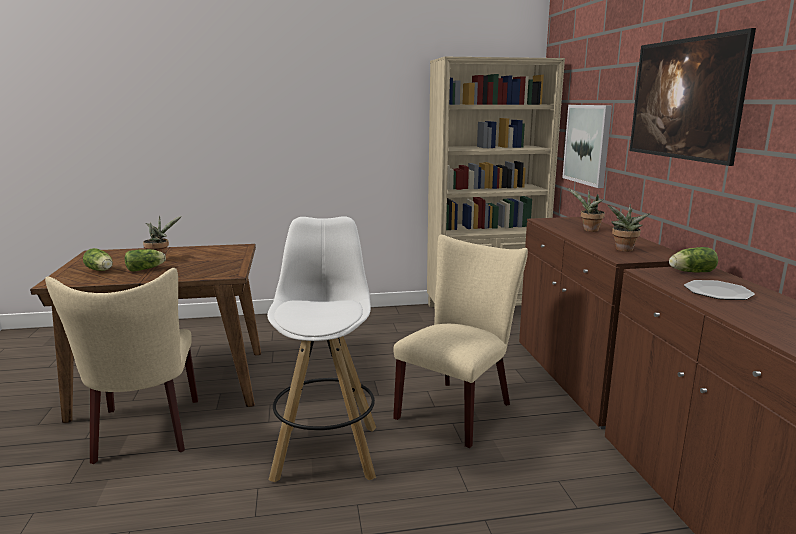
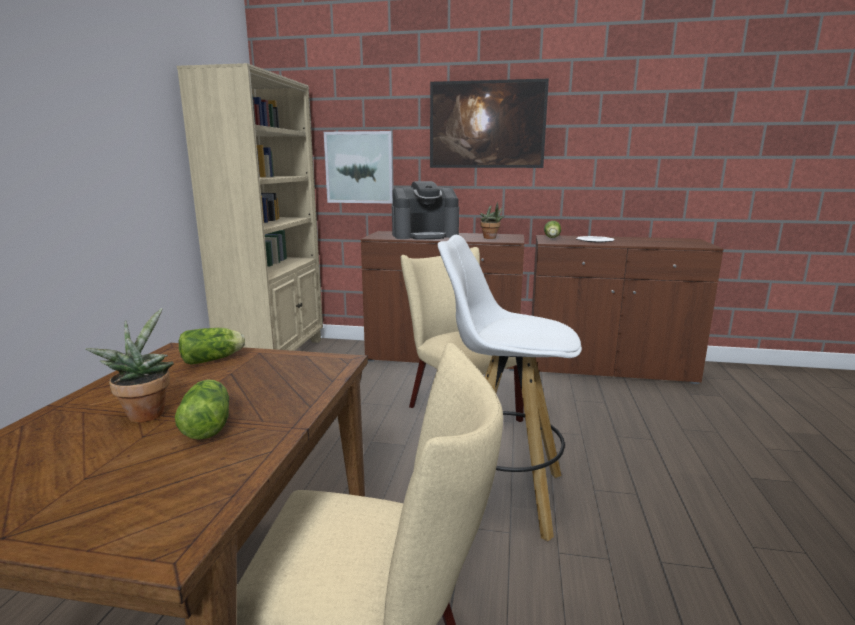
camera: 70 degrees left, 0 degrees up
lettuce [83,248,113,271] -> lettuce moved to [179,328,245,365]
potted plant [568,188,605,232] -> coffee machine [392,181,459,240]

